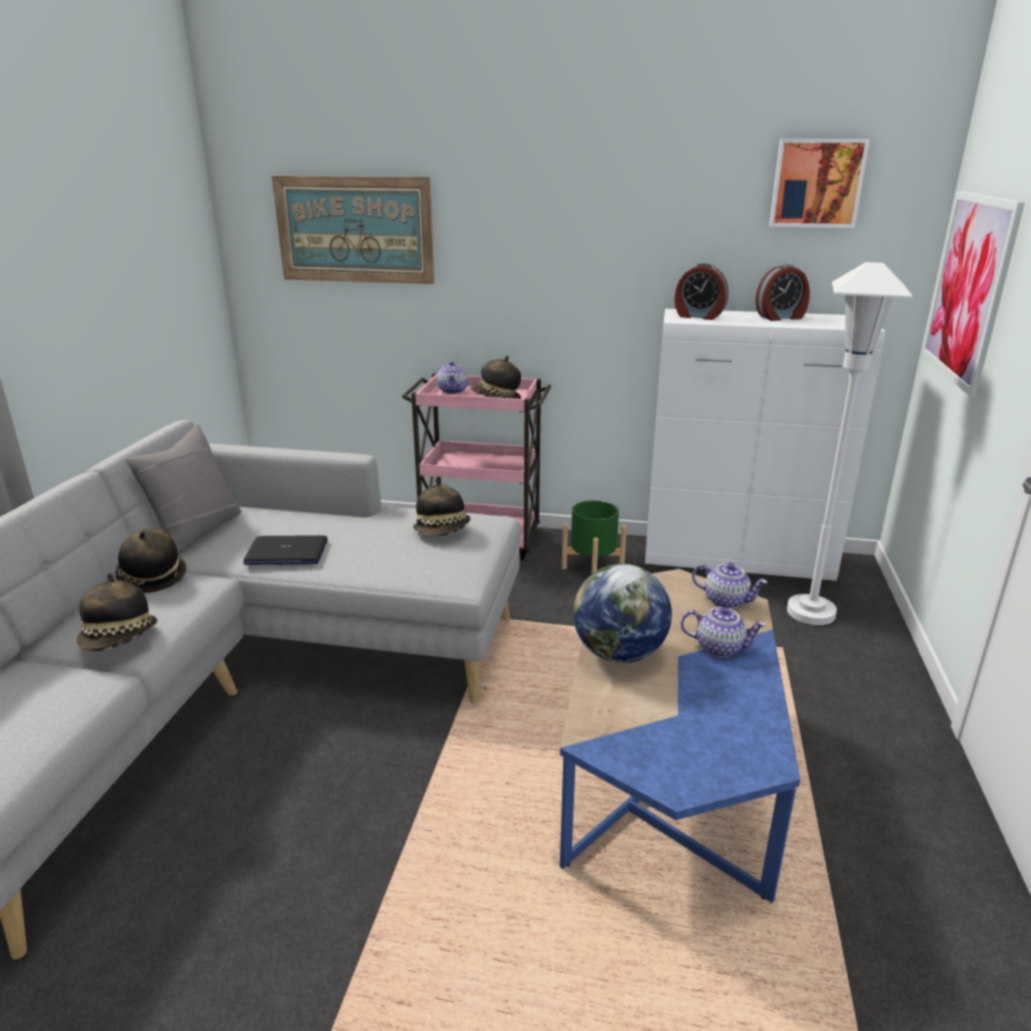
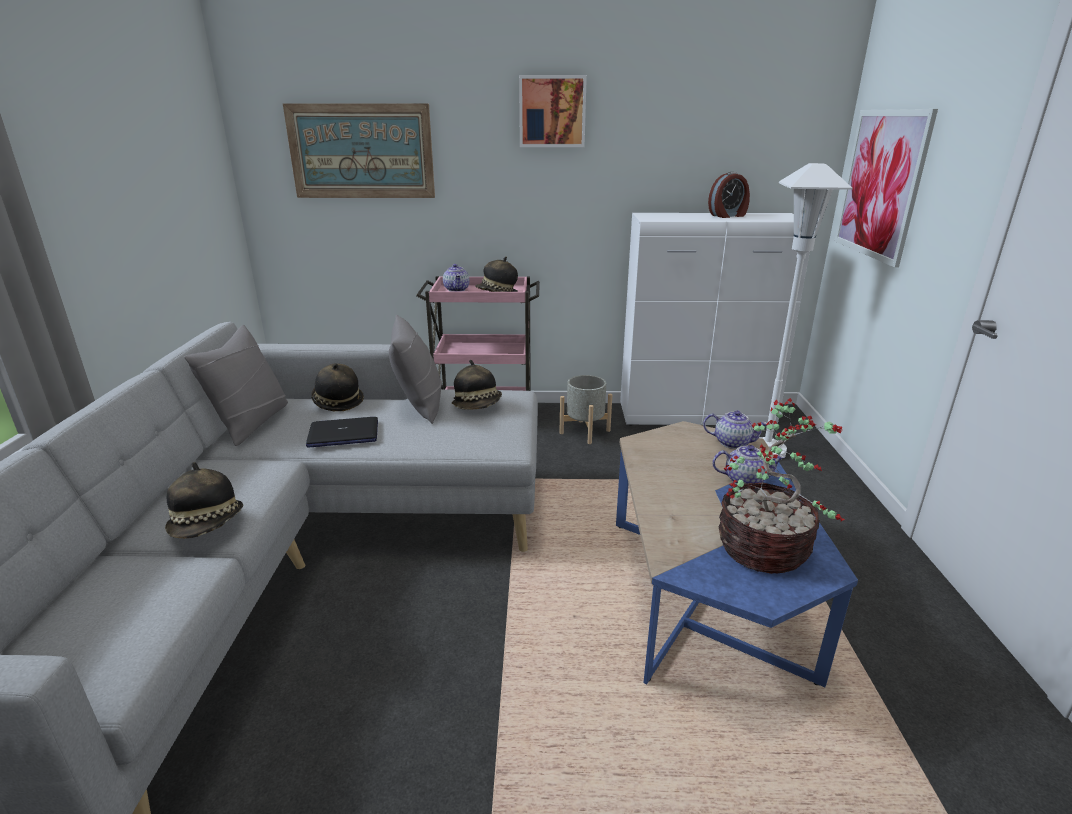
camera: 10 degrees left, 0 degrees up
hat [116,528,186,593] -> hat moved to [311,363,364,411]
green planter [562,500,627,574] -> grey planter [560,375,612,444]
globe [573,564,672,663] -> none
alarm clock [674,263,728,320] -> none
picture [769,139,870,228] -> picture moved to [519,75,587,147]
none -> grey pillow [389,314,442,424]
none -> potted plant [719,398,845,574]

